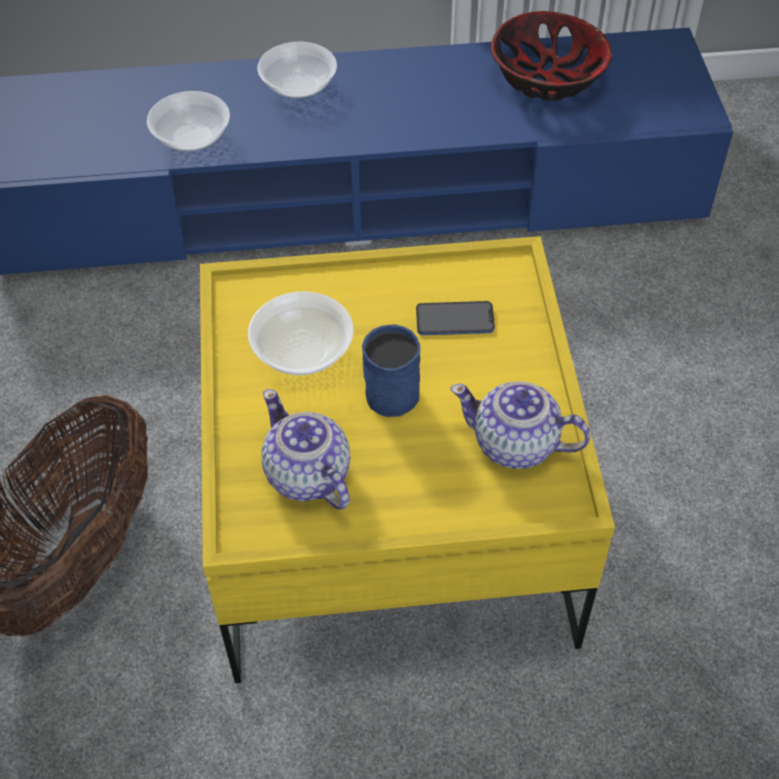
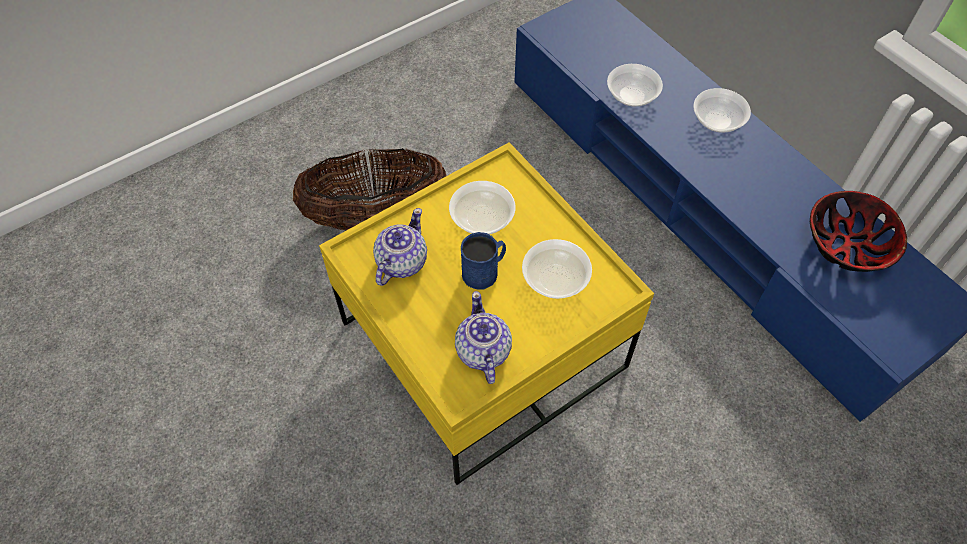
camera: 60 degrees right, 5 degrees up
phone [416,301,495,335] -> bowl [522,239,592,299]

